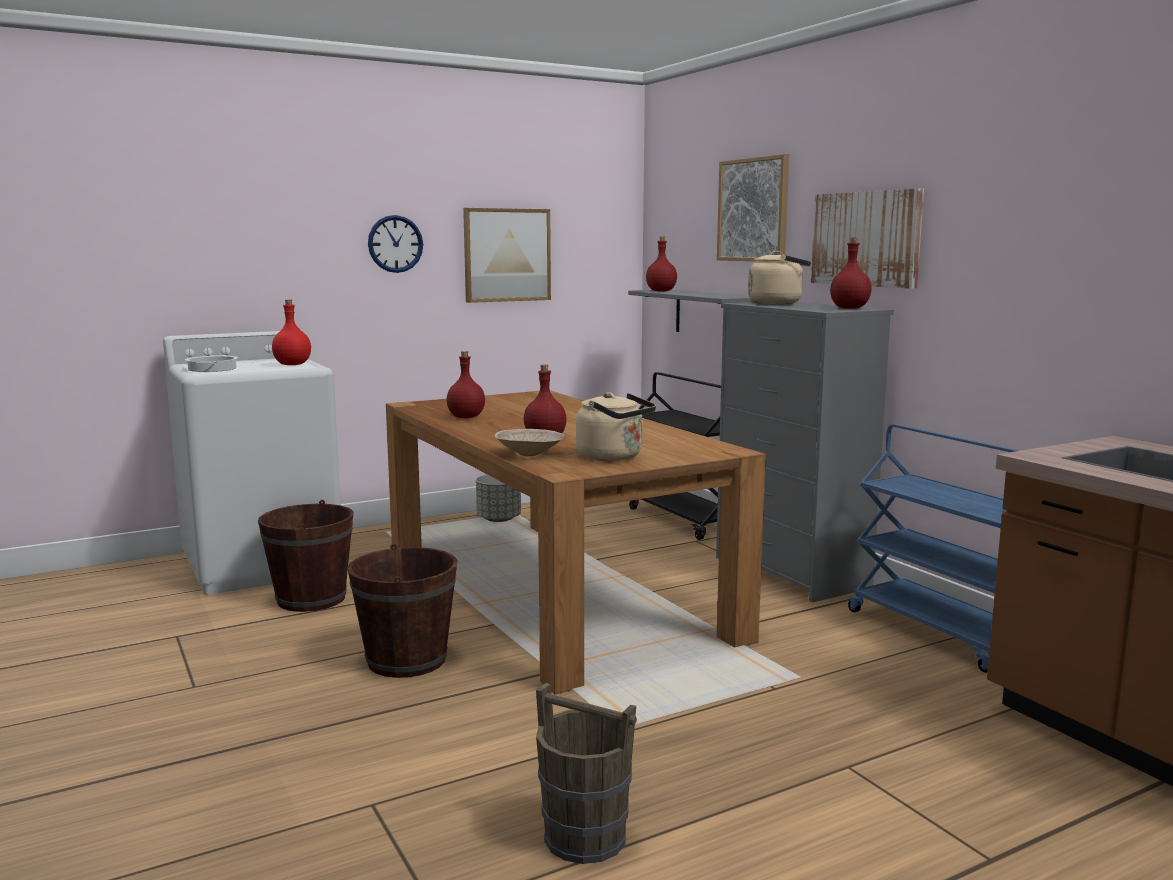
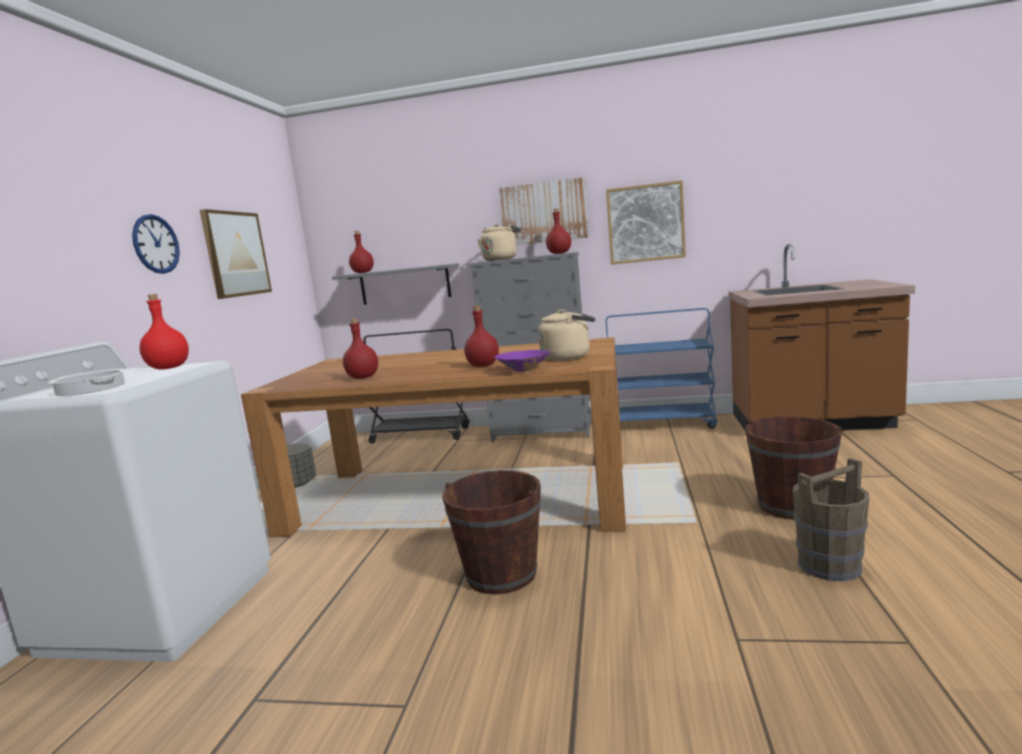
camera: 50 degrees left, 0 degrees up
brown bucket [258,500,353,612] -> brown bucket moved to [745,416,842,520]
beige bowl [495,429,566,456] -> purple bowl [494,350,551,372]
picture [717,154,789,261] -> picture moved to [606,180,686,265]

